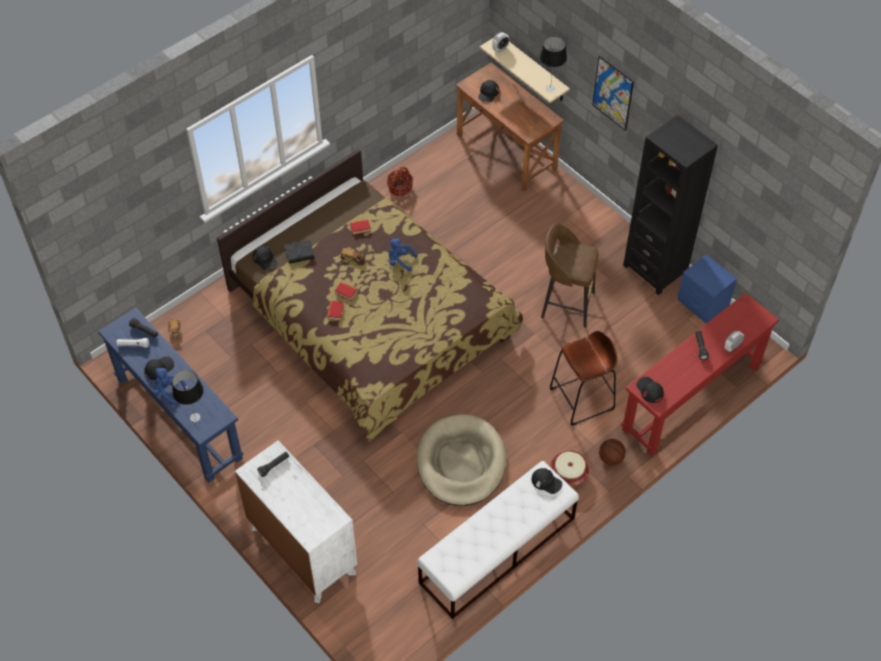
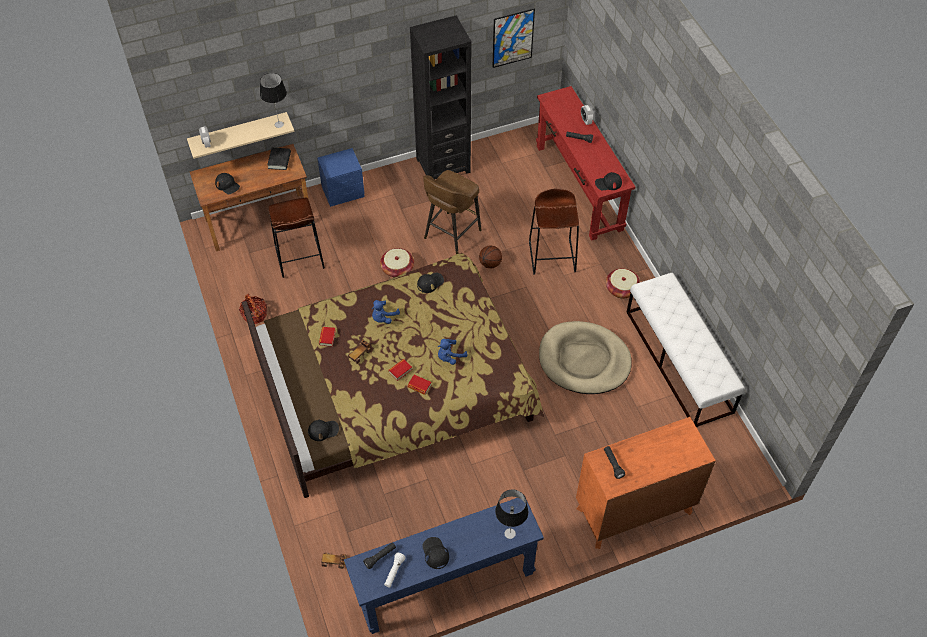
camera: 70 degrees left, 0 degrees up
blue plush toy [153,368,187,405] -> blue plush toy moved to [438,339,467,365]
white dresser [235,440,357,603] -> orange dresser [576,417,716,549]
black book [285,240,315,264] -> black book moved to [267,148,291,170]
black cap [531,468,562,494] -> black cap moved to [417,273,444,293]
picture [592,56,634,131] -> picture moved to [492,8,535,68]
basketball [599,439,626,465] -> basketball moved to [479,246,502,268]
blue nightstand [678,254,737,324] -> blue nightstand moved to [317,148,365,207]
none -> brown stool [268,198,325,278]
none -> basket [380,248,414,277]

